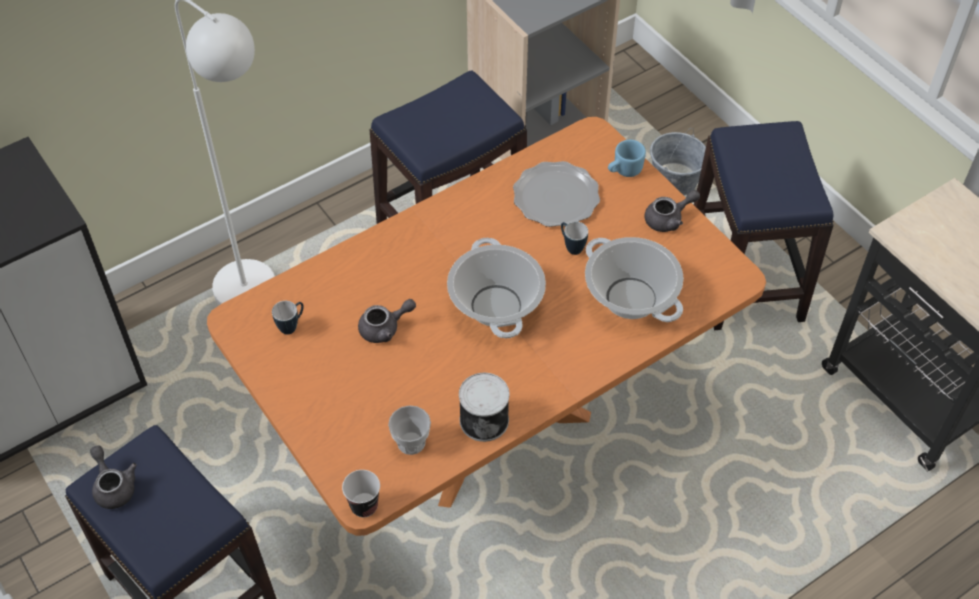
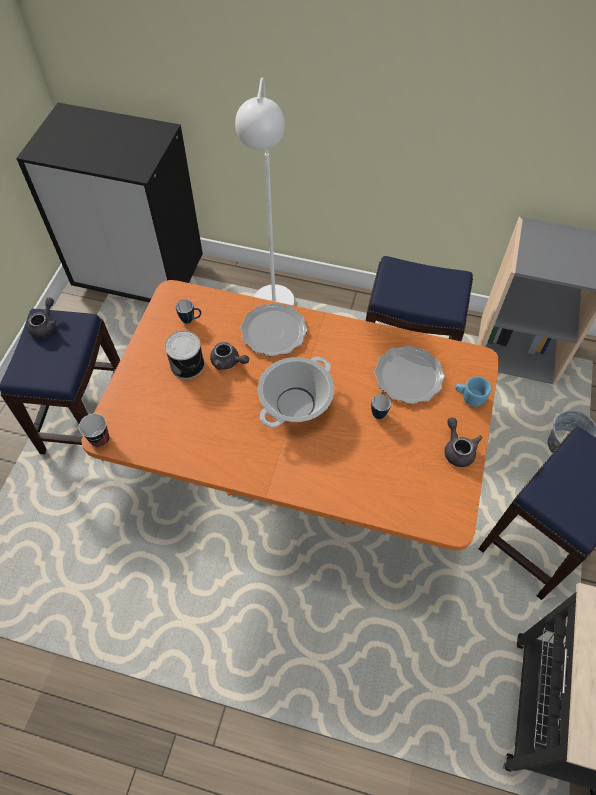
camera: 50 degrees right, 5 degrees up
cup [388,406,431,455] -> none
can [459,373,510,442] -> can moved to [165,330,205,379]
cooking pot [585,237,684,322] -> none
grey teapot [644,190,700,232] -> grey teapot turned 135 degrees counterclockwise [444,418,482,467]
none -> plate [240,303,308,357]

